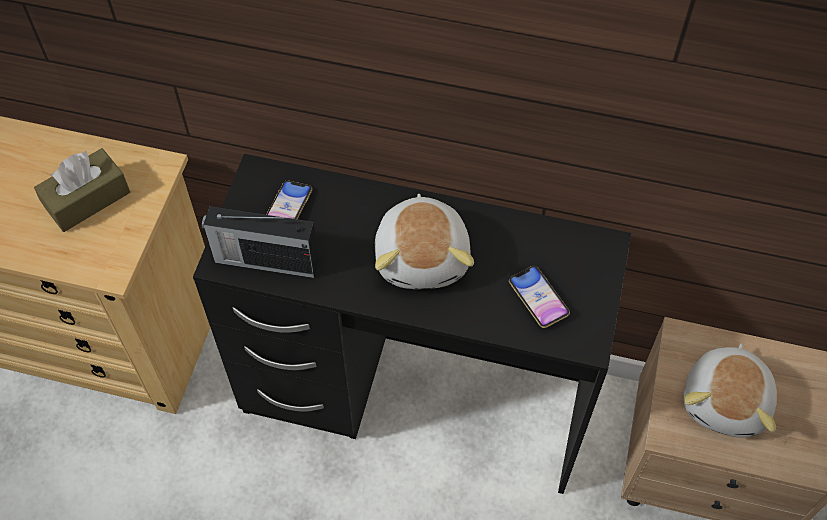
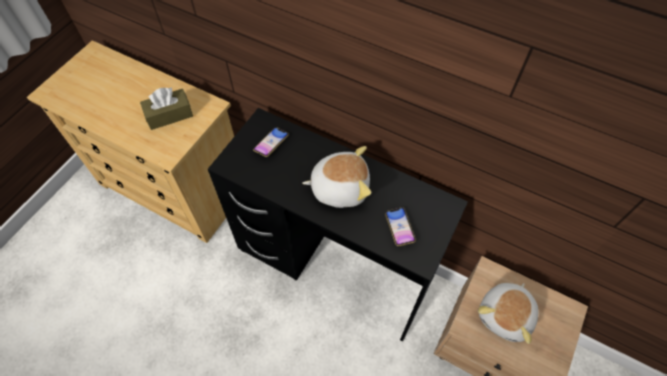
camera: 15 degrees right, 0 degrees up
radio [202,206,319,278] -> none
plush toy [375,194,474,289] -> plush toy turned 105 degrees counterclockwise [302,146,371,208]

